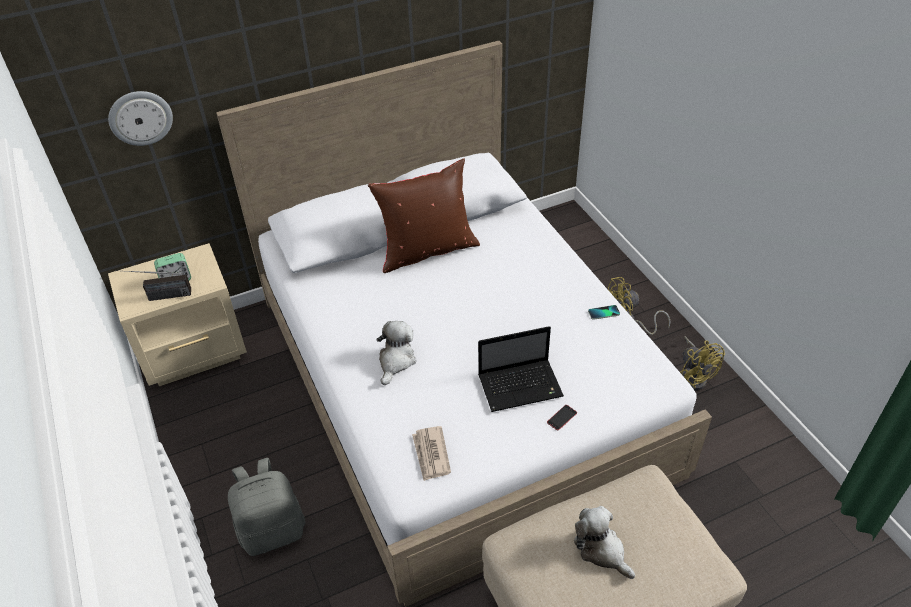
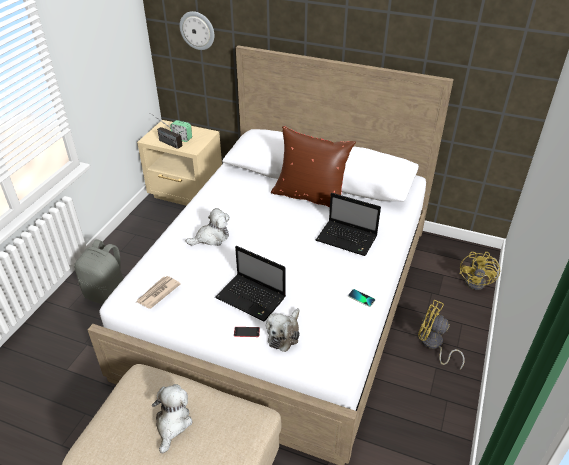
camera: 45 degrees right, 5 degrees down
yellow fan [680,336,725,391] -> yellow fan moved to [460,252,500,290]
none -> plush toy [266,308,300,352]
none -> laptop [316,193,381,256]

